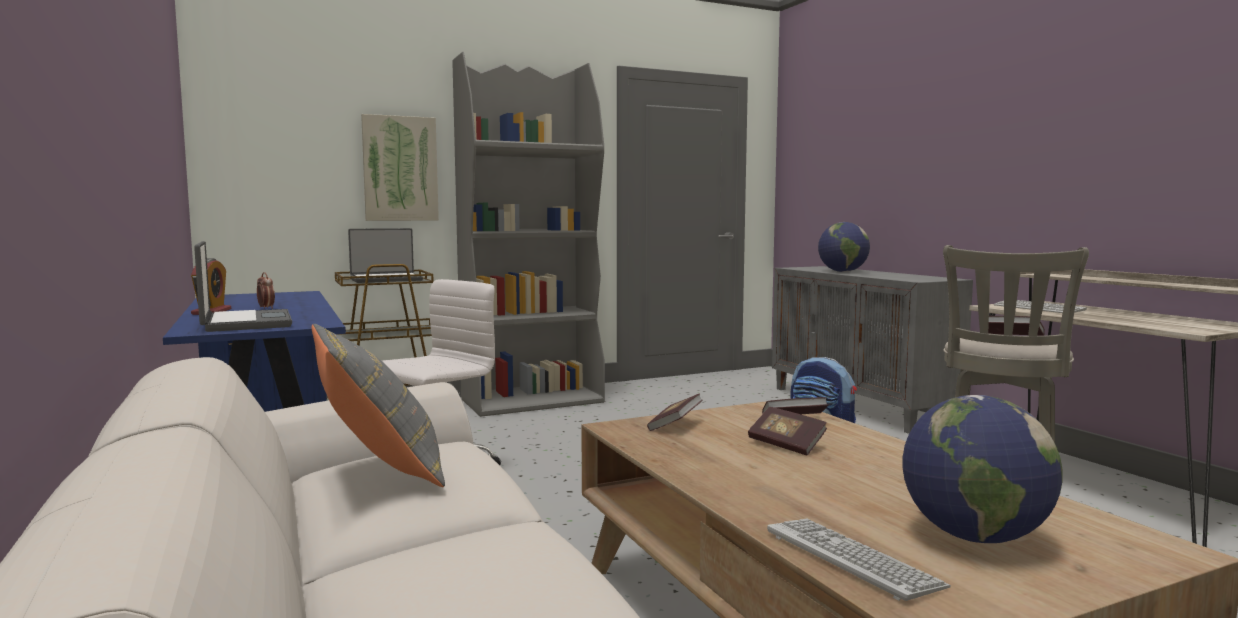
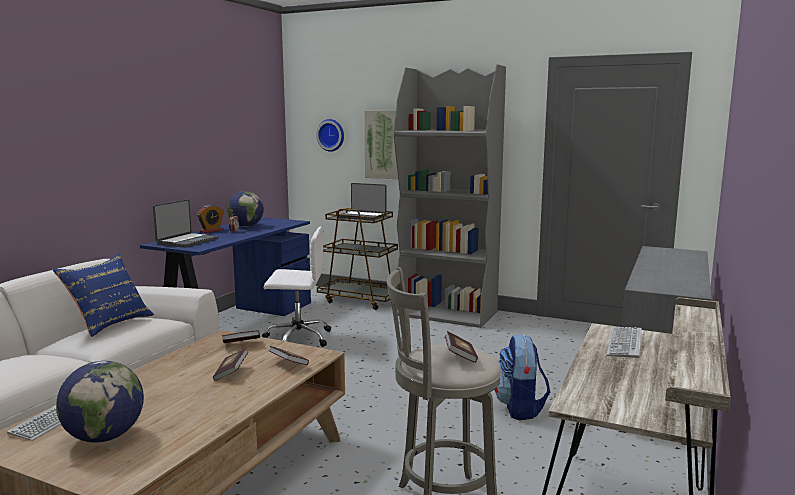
camera: 50 degrees right, 5 degrees up
grey pillow [312,324,445,487] -> blue pillow [53,253,154,337]
globe [818,222,870,272] -> globe moved to [227,191,264,227]
none -> wall clock [316,119,344,152]

